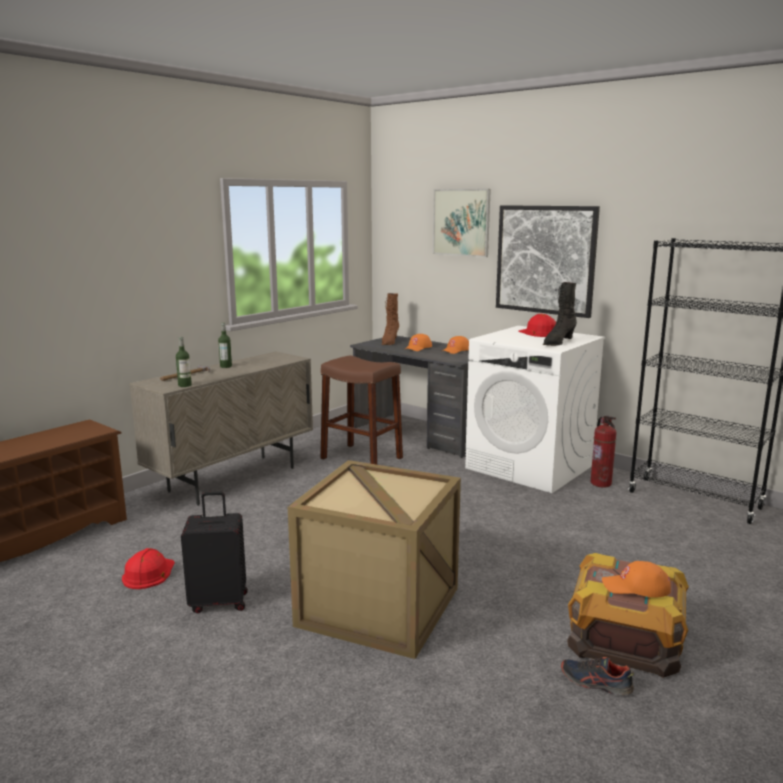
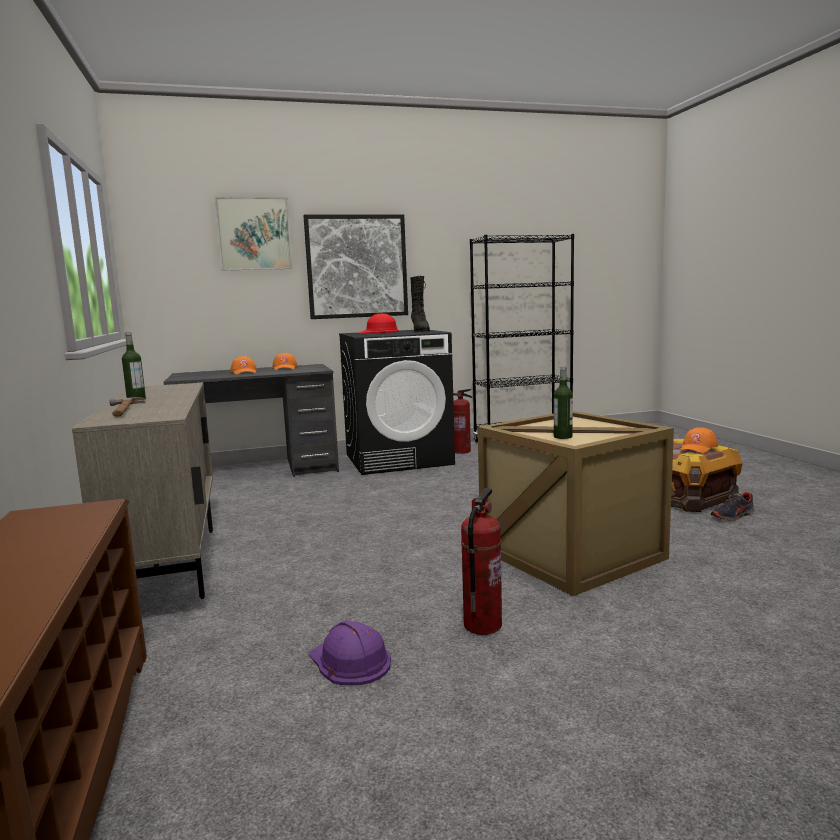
camera: 55 degrees left, 5 degrees down
red hard hat [122,548,175,589] -> purple hard hat [309,620,391,685]
bottle [176,337,192,387] -> bottle moved to [554,367,573,439]
black suitcase [181,491,248,613] -> fire extinguisher [461,488,502,635]
brown stool [321,355,403,465] -> none
brown boot [382,293,399,345] -> none
white washing machine [465,326,605,493] -> black washing machine [339,330,455,475]

